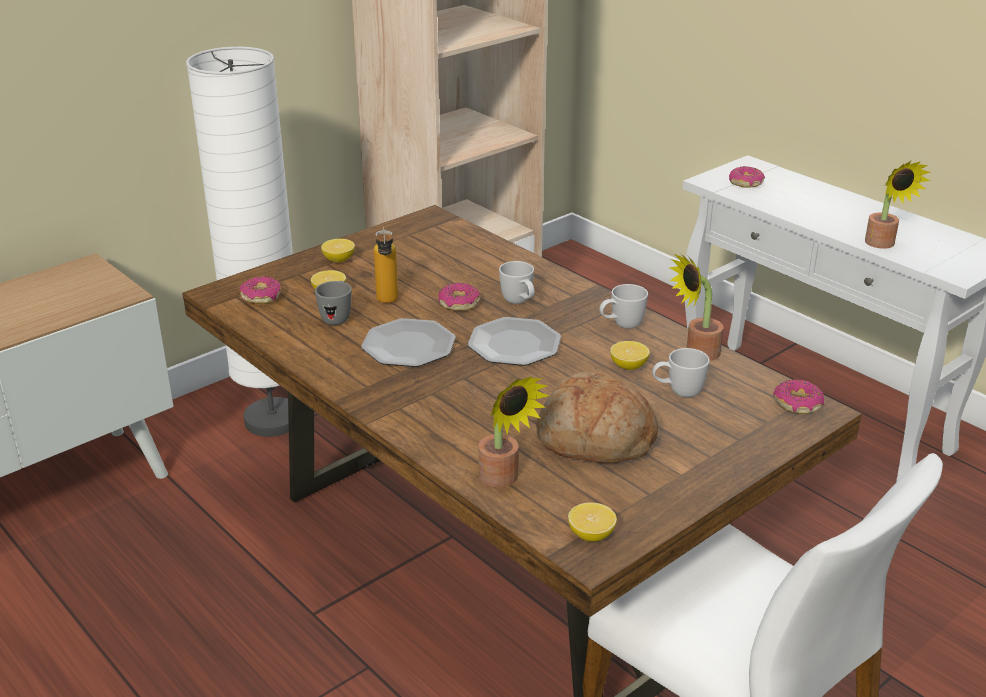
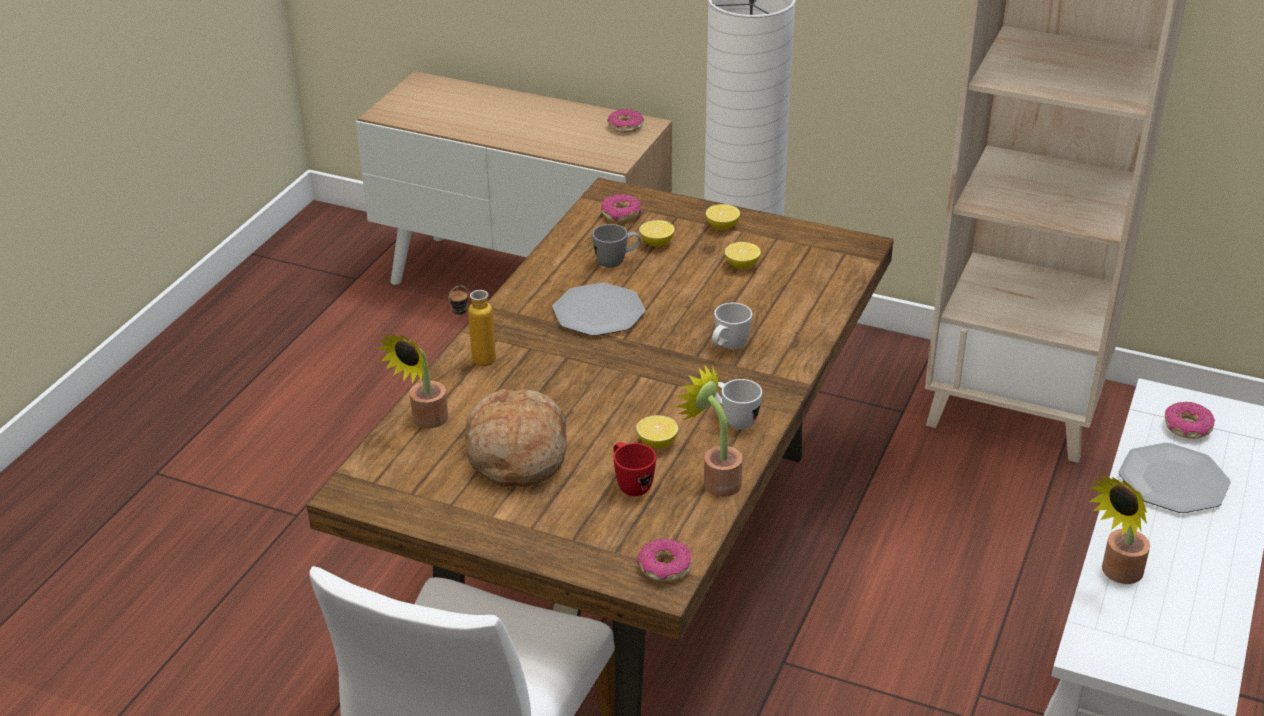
camera: 65 degrees right, 5 degrees up
bottle [374,226,398,303] -> bottle moved to [449,286,496,366]
donut [438,283,480,311] -> donut moved to [607,109,644,133]
plate [468,317,561,366] -> plate moved to [1119,443,1231,513]
lemon [568,503,617,542] -> lemon moved to [725,242,761,269]
white mug [652,348,710,398] -> red mug [613,442,656,496]

